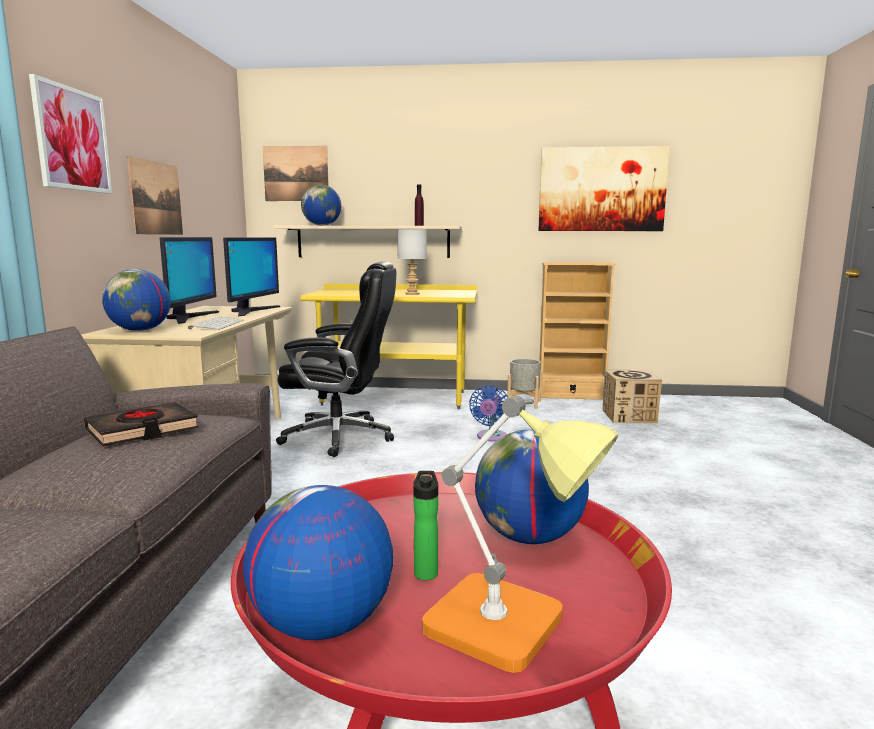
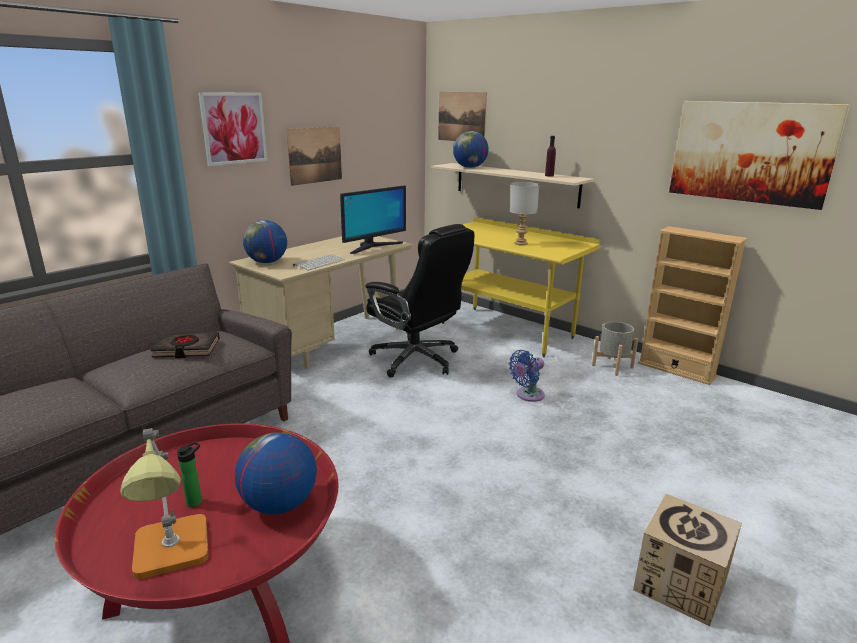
camera: 35 degrees right, 10 degrees up
monitor [160,237,219,324] -> none
globe [243,485,393,640] -> none
cardboard box [602,370,662,423] -> cardboard box moved to [633,494,742,626]

